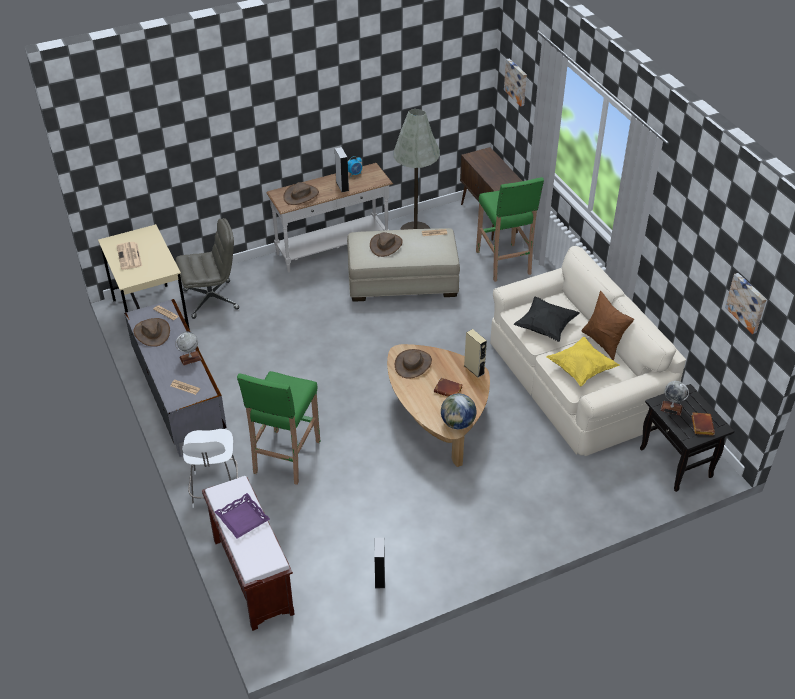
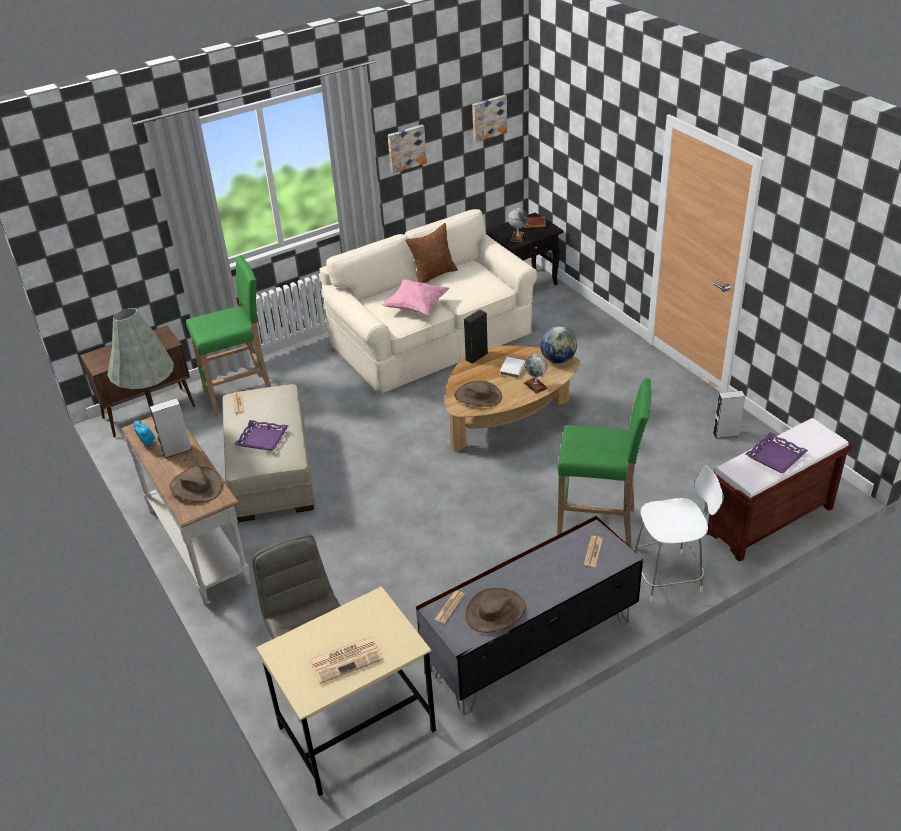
camera: 95 degrees left, 5 degrees down
globe [175,332,202,366] -> globe moved to [524,354,548,394]
brown hat [370,232,403,257] -> purple tray [234,420,289,451]
brown book [434,378,463,397] -> white book [500,357,525,378]
beige speaker [464,329,487,378] -> black speaker [464,310,488,364]
picture [504,58,527,106] -> picture moved to [388,125,427,173]
black pillow [514,297,580,342] -> pink pillow [382,279,450,315]
yellow pillow [546,337,620,386] -> none

